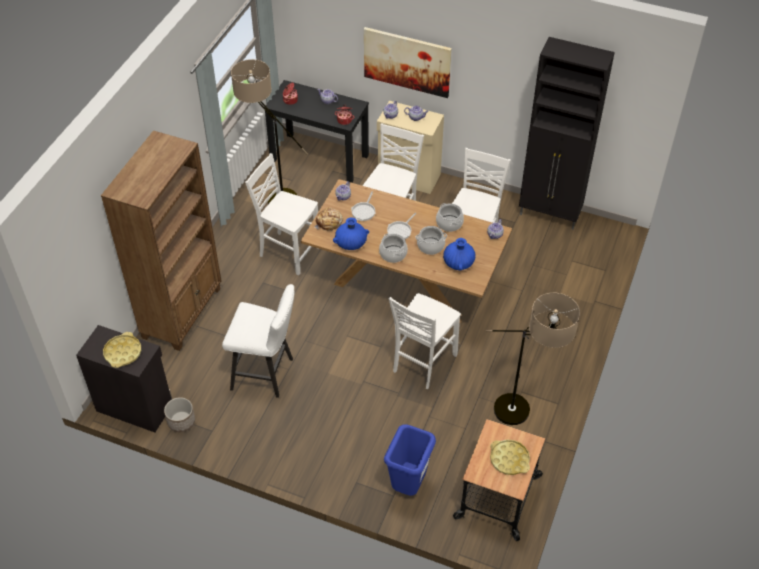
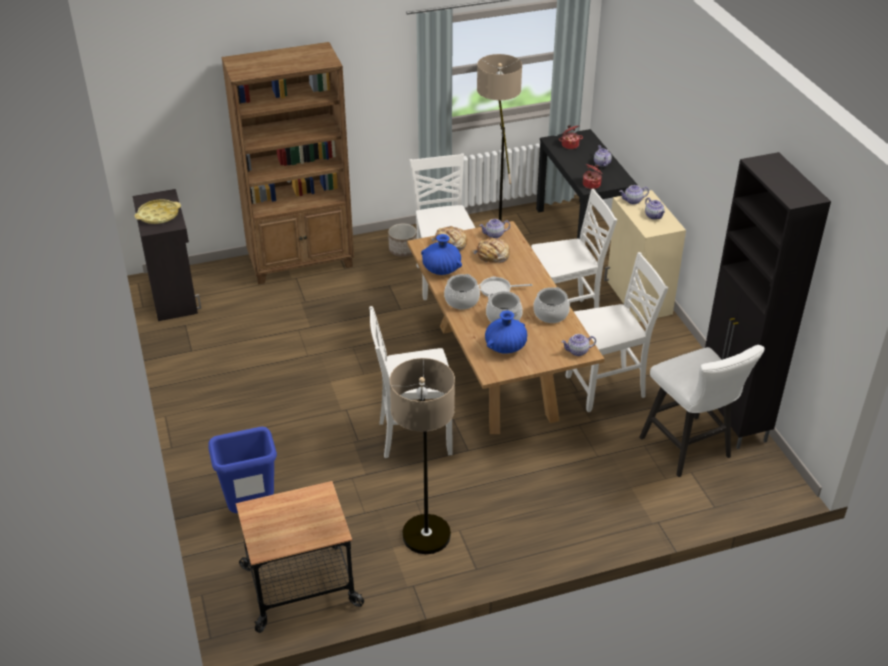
camera: 50 degrees right, 10 degrees down
planter [164,397,195,432] -> planter moved to [388,224,417,257]
white stool [222,284,294,398] -> white stool moved to [639,345,765,477]
frying pan [351,191,376,221] -> bread [472,237,510,263]
picture [364,27,452,98] -> none
yellow tray [490,440,530,475] -> none

